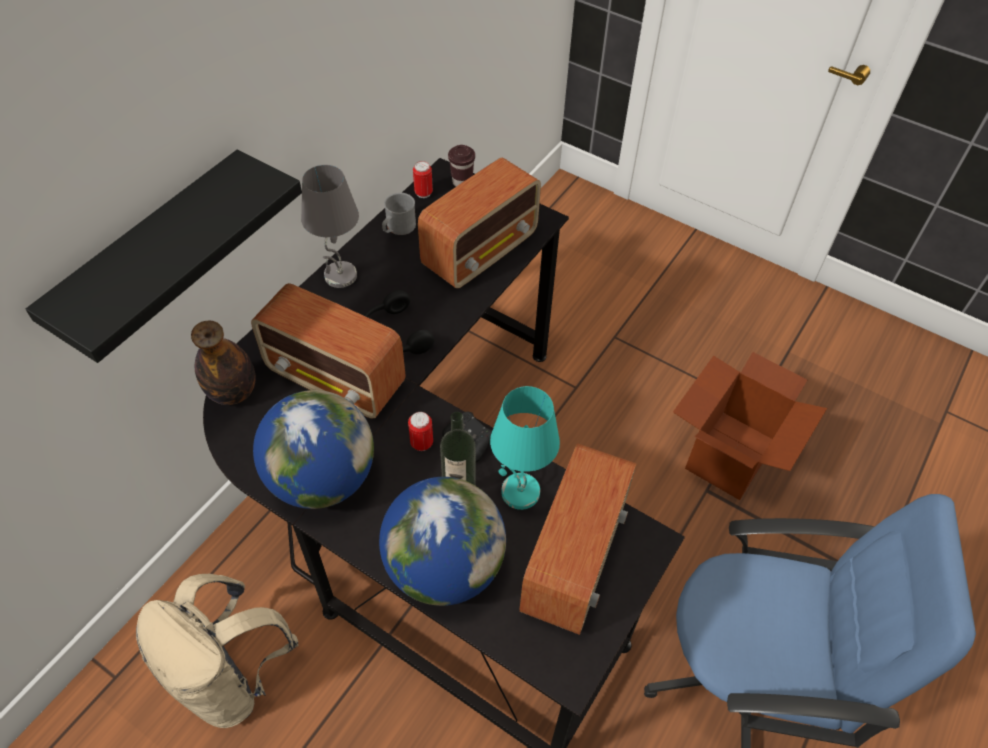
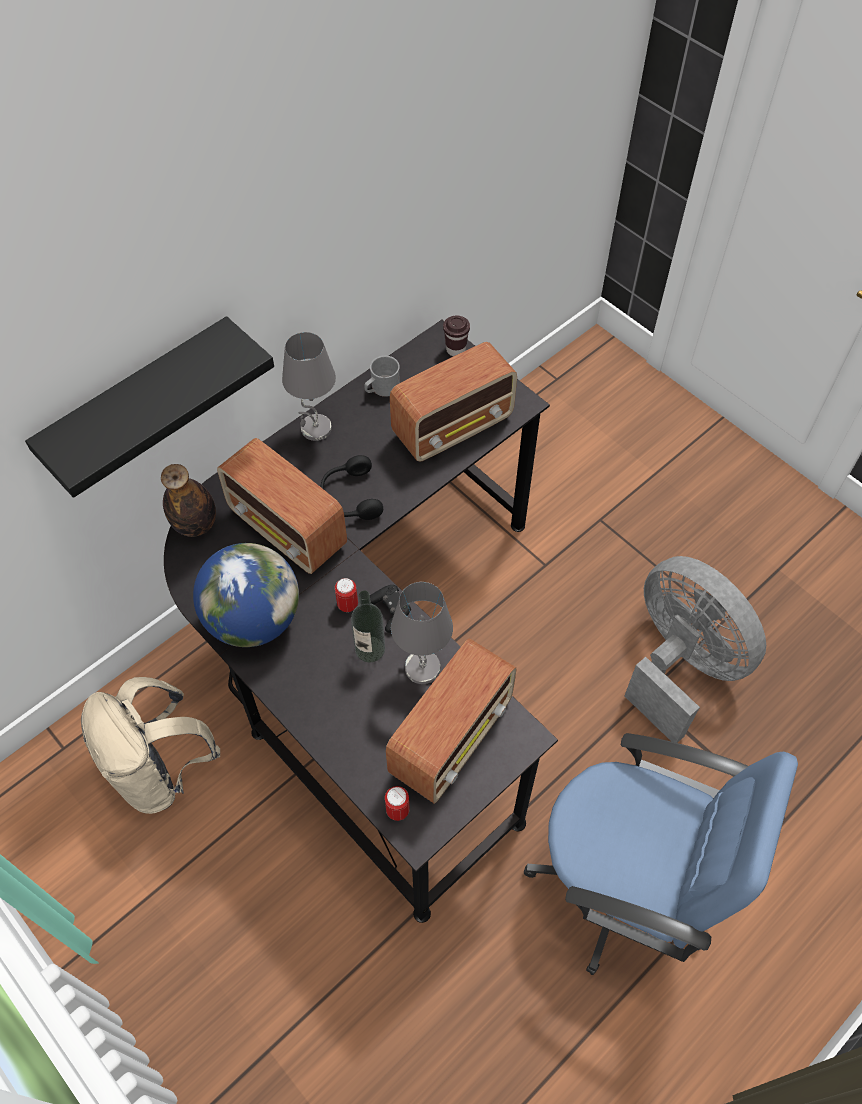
camera: 15 degrees right, 5 degrees up
globe [379,477,506,606] -> none
can [413,161,433,198] -> can moved to [385,786,410,821]
turquoise table lamp [490,386,560,510] -> grey table lamp [391,582,453,684]
cardboard box [673,352,827,500] -> grey fan [624,556,766,743]

